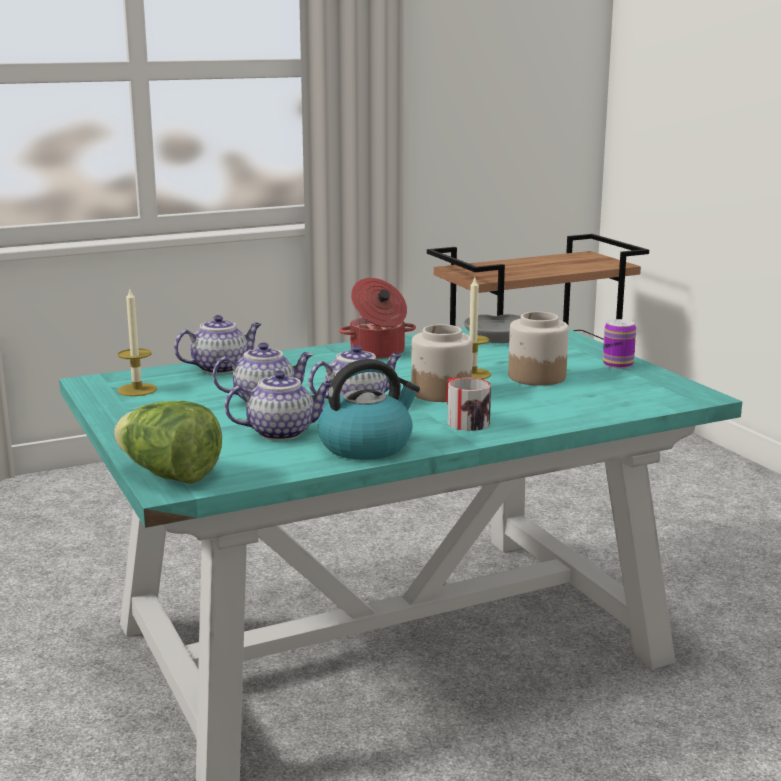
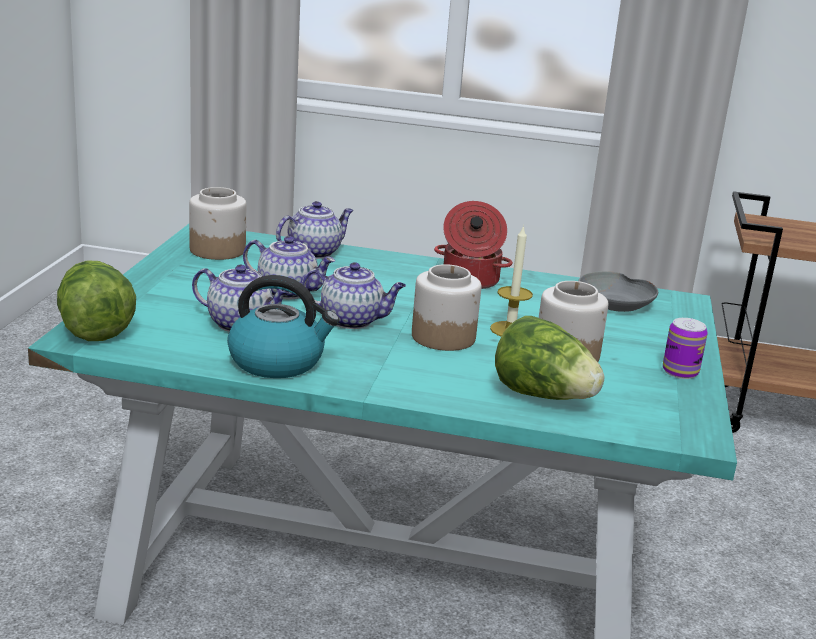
camera: 35 degrees right, 5 degrees up
candle [118,289,157,396] -> jar [189,187,246,260]
teapot [174,315,261,374] -> teapot turned 45 degrees counterclockwise [276,201,354,259]
mug [446,378,491,431] -> none
none -> lettuce [495,316,604,400]

